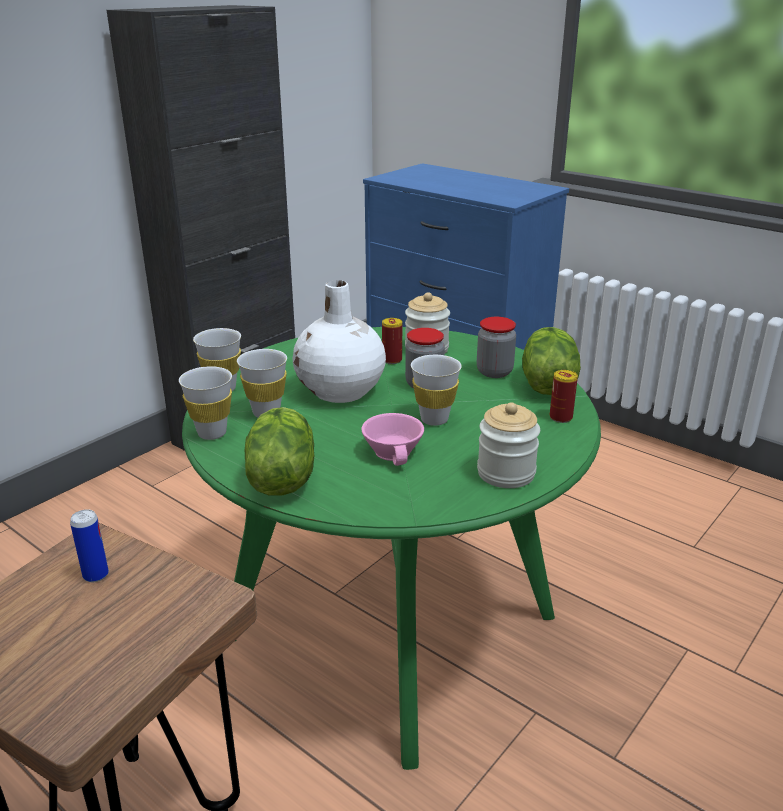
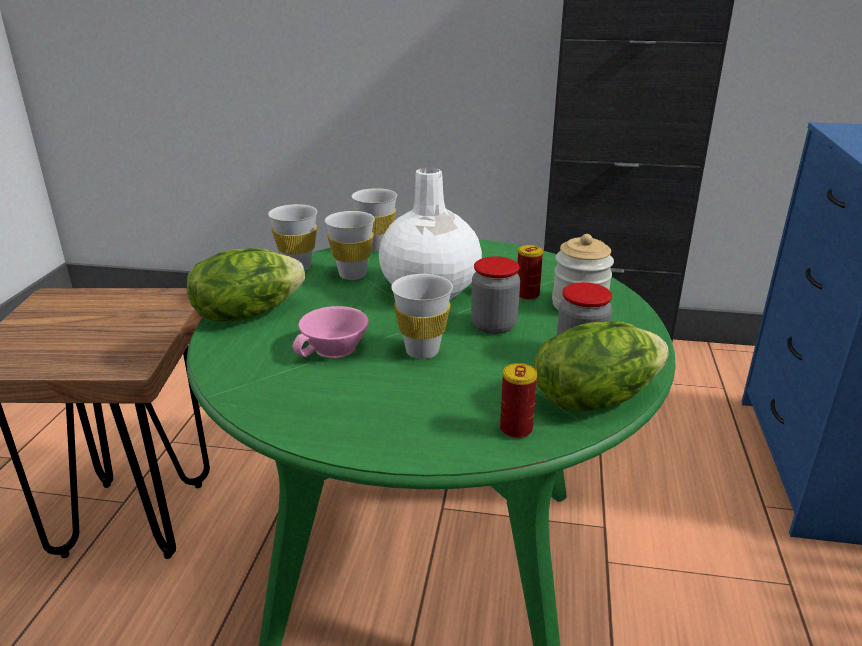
camera: 60 degrees right, 0 degrees up
can [70,509,109,582] -> none
jar [477,402,540,488] -> none

